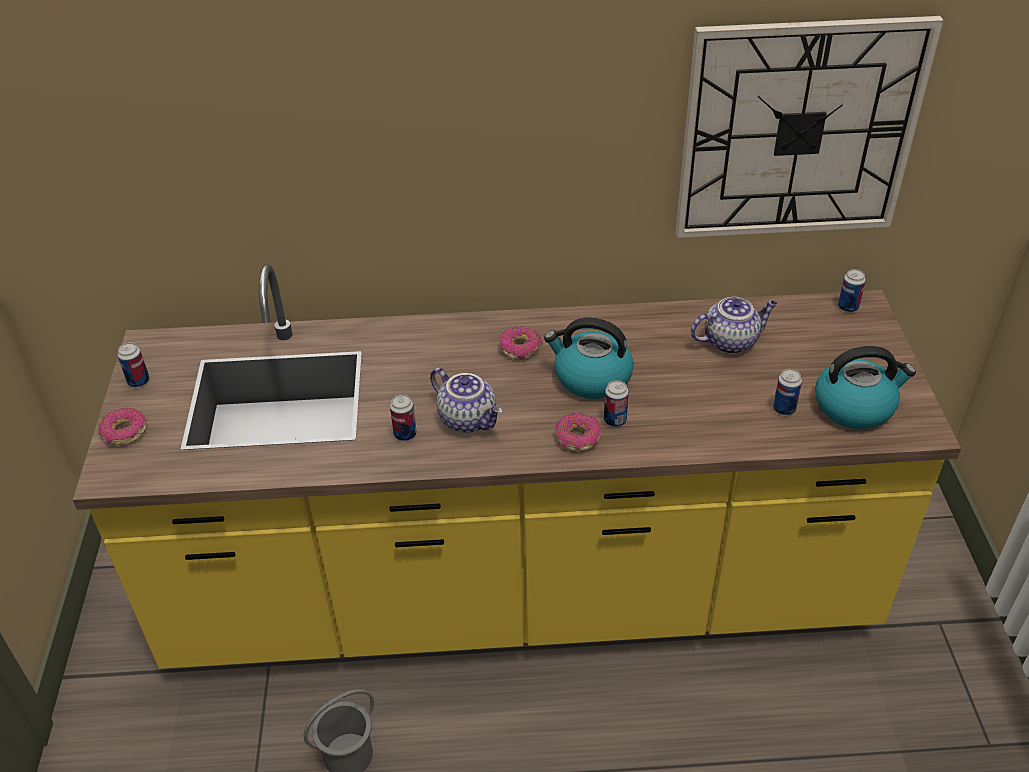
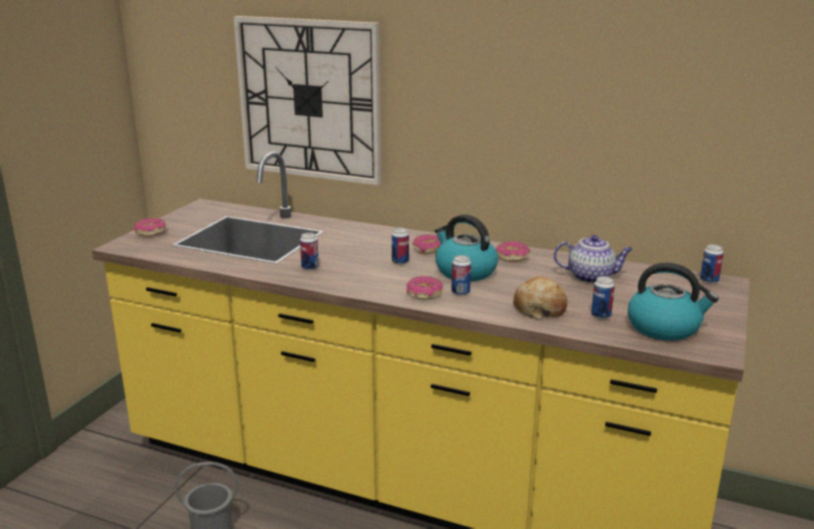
camera: 25 degrees right, 20 degrees down
can [118,343,149,387] -> can moved to [392,227,409,265]
teapot [430,368,503,433] -> none
wall clock [675,16,944,238] -> wall clock moved to [233,16,381,186]
none -> donut [496,241,530,261]
none -> bread [513,276,567,319]

